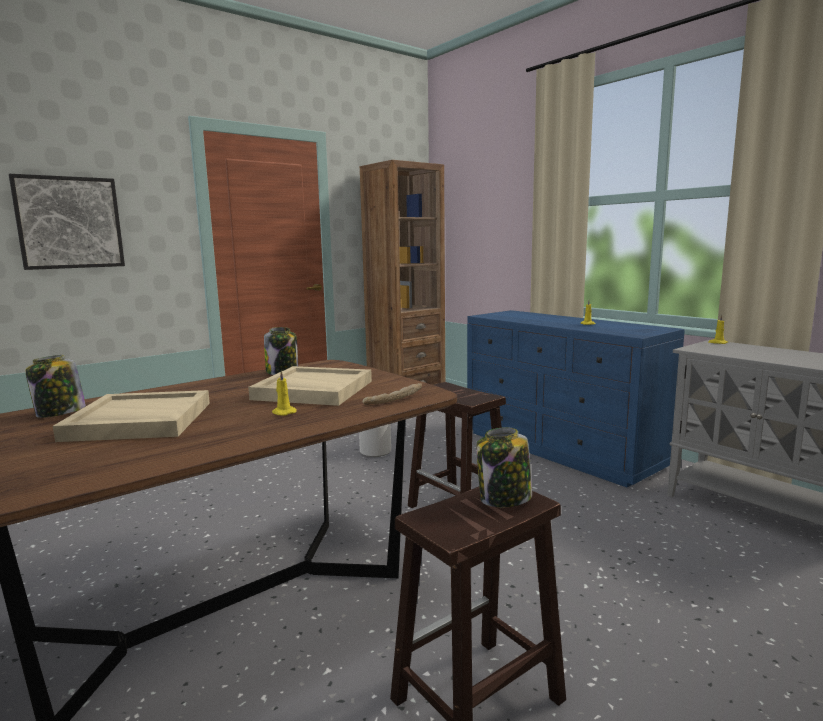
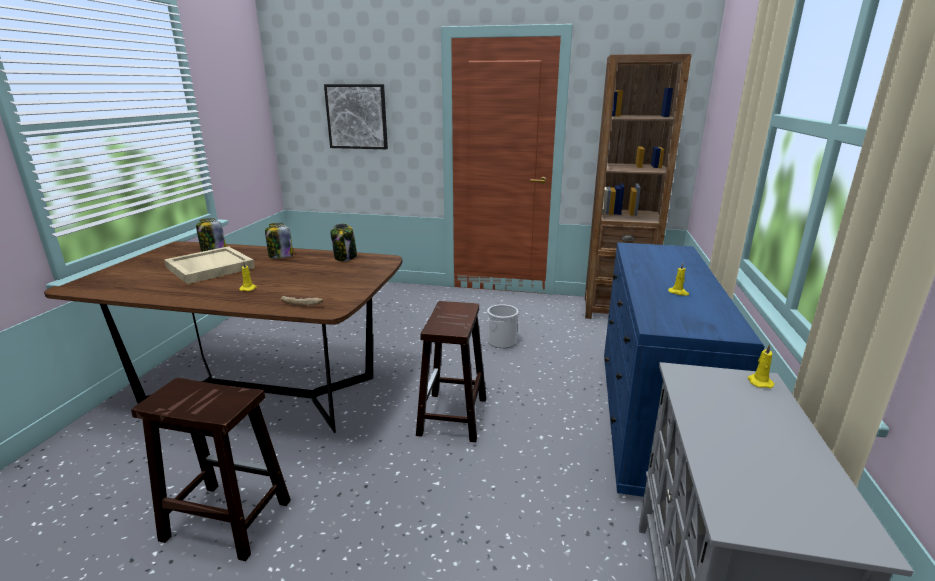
camera: 50 degrees right, 10 degrees up
beige tray [248,366,372,406] -> none
jar [477,427,532,507] -> jar moved to [265,223,293,258]

